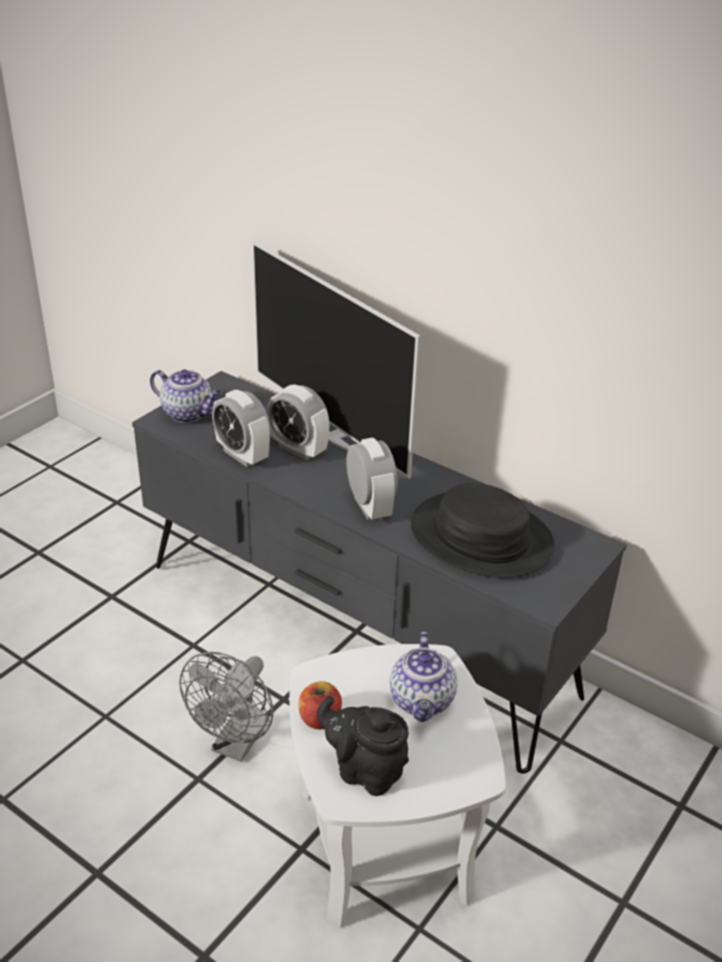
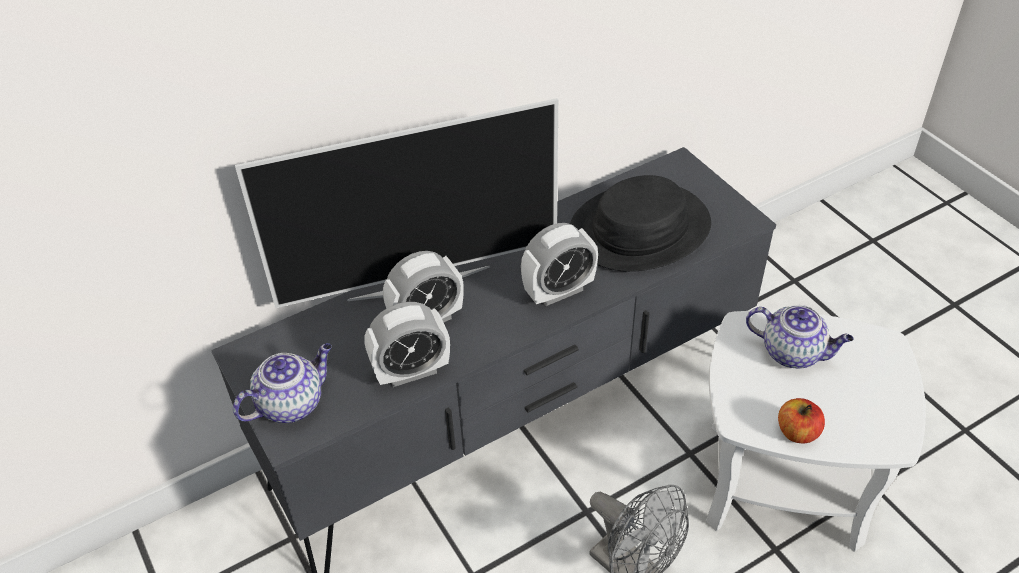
camera: 65 degrees left, 10 degrees up
black teapot [317,696,409,796] -> none
alarm clock [346,438,398,520] -> alarm clock turned 150 degrees clockwise [521,223,598,306]

